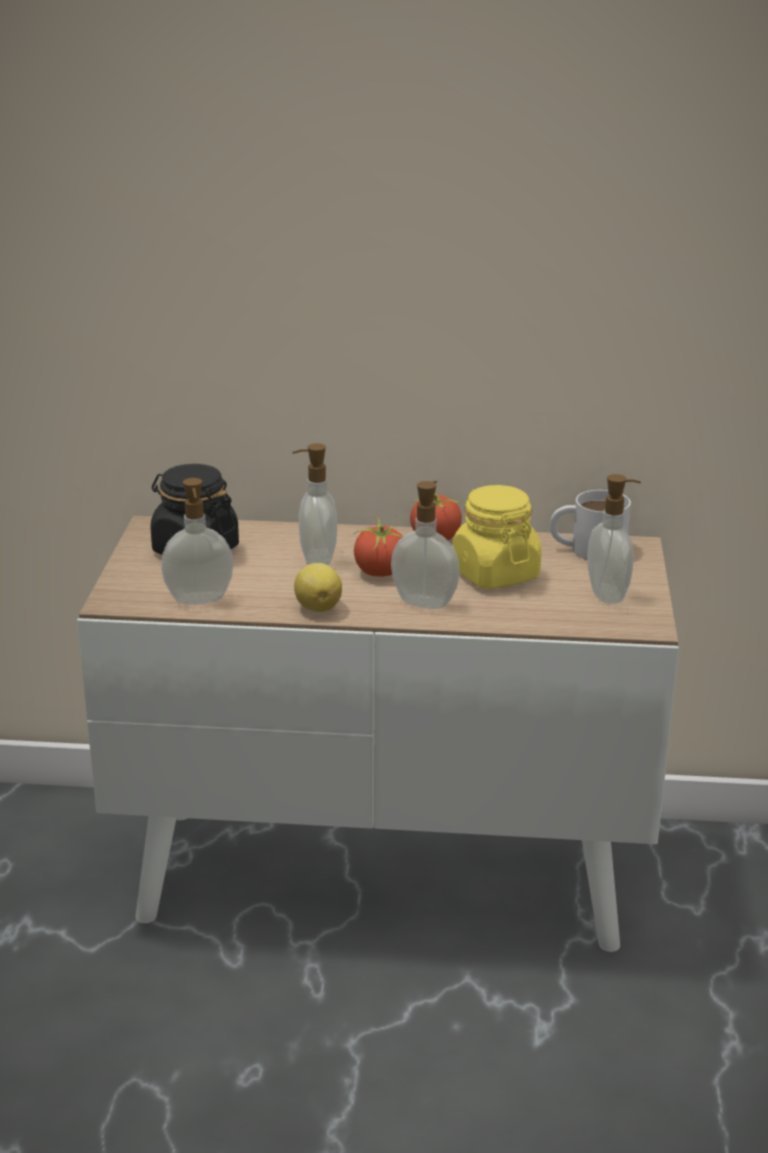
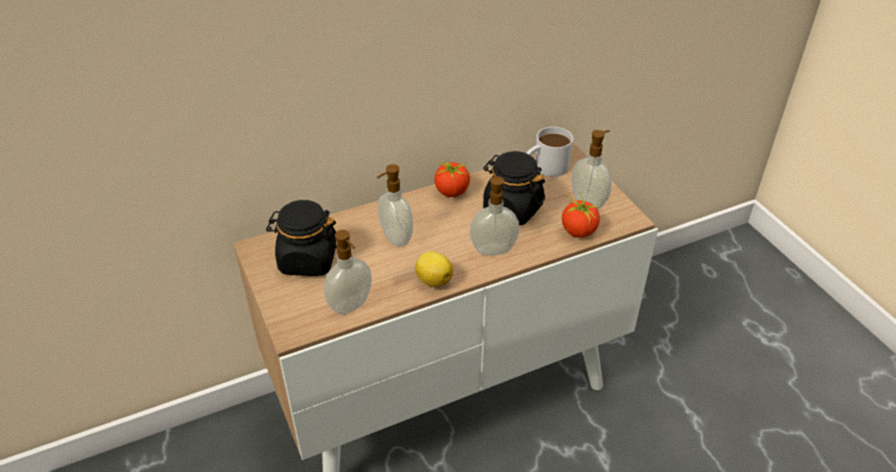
camera: 30 degrees left, 15 degrees up
tomato [353,516,403,577] -> tomato moved to [562,192,600,238]
yellow jar [452,485,541,589] -> black jar [483,151,545,225]

